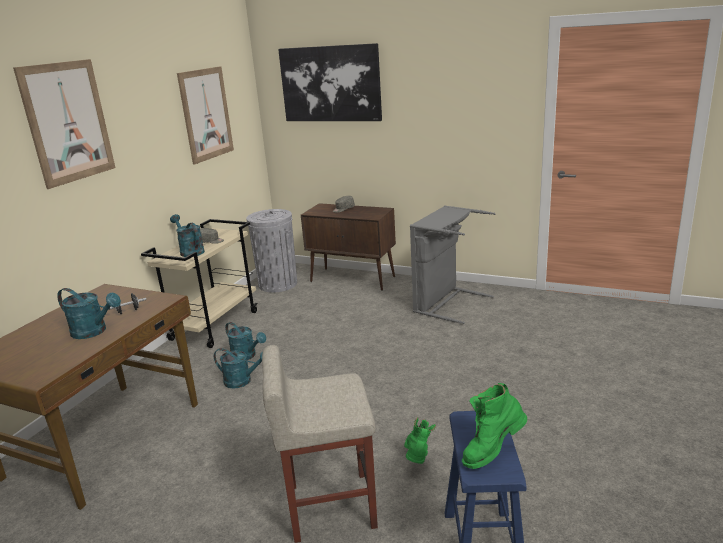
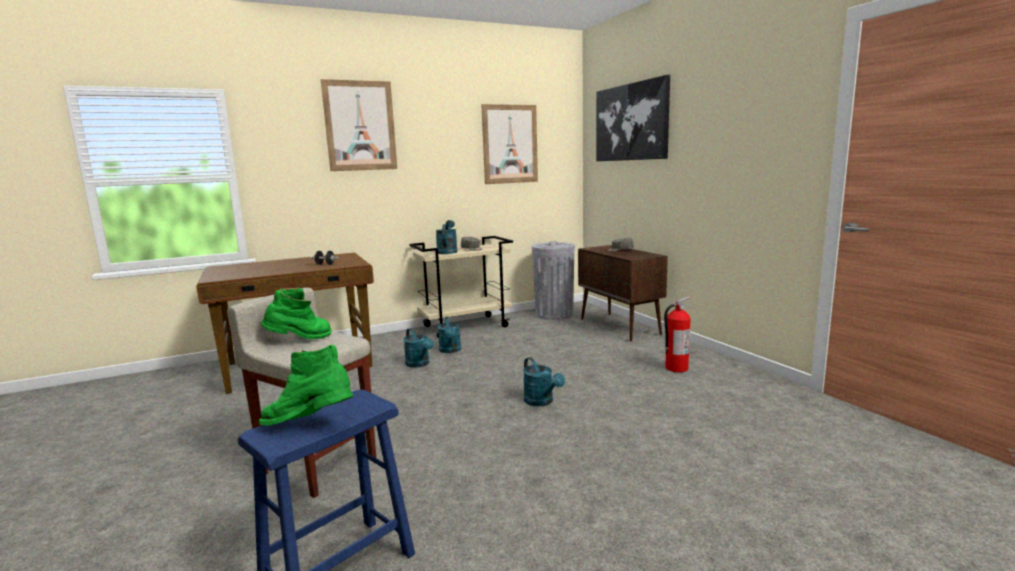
camera: 40 degrees right, 10 degrees down
turquoise watering can [57,288,121,339] -> turquoise watering can moved to [523,357,565,406]
green boot [404,417,436,464] -> green boot moved to [261,288,332,339]
grey laundry basket [410,206,495,324] -> fire extinguisher [664,296,692,372]

